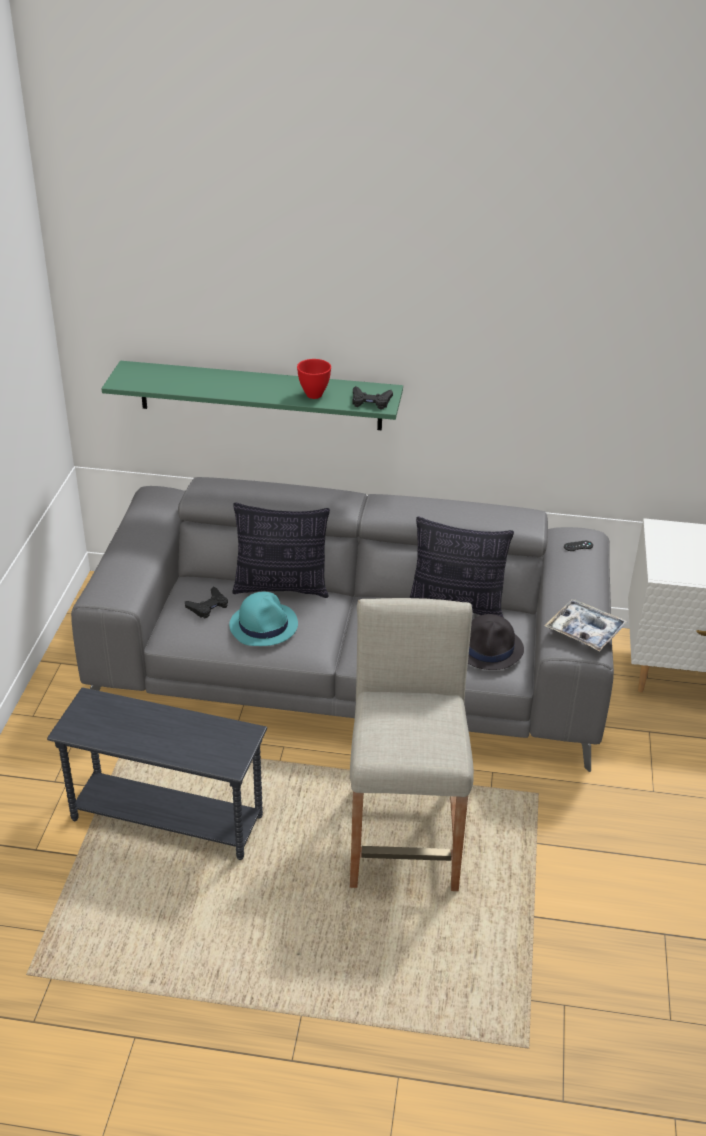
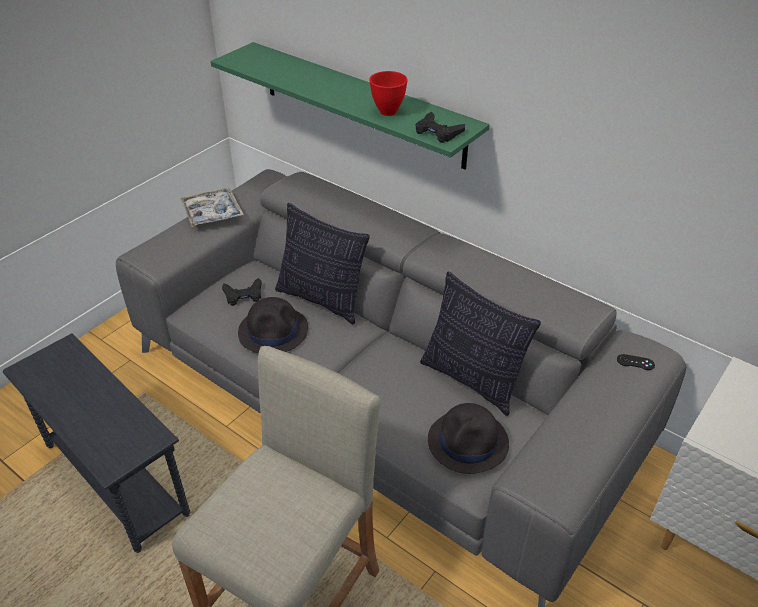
camera: 30 degrees right, 5 degrees up
turquoise hat [229,592,298,646] -> black hat [238,297,308,353]
tray [544,599,627,651] -> tray moved to [180,188,244,227]

